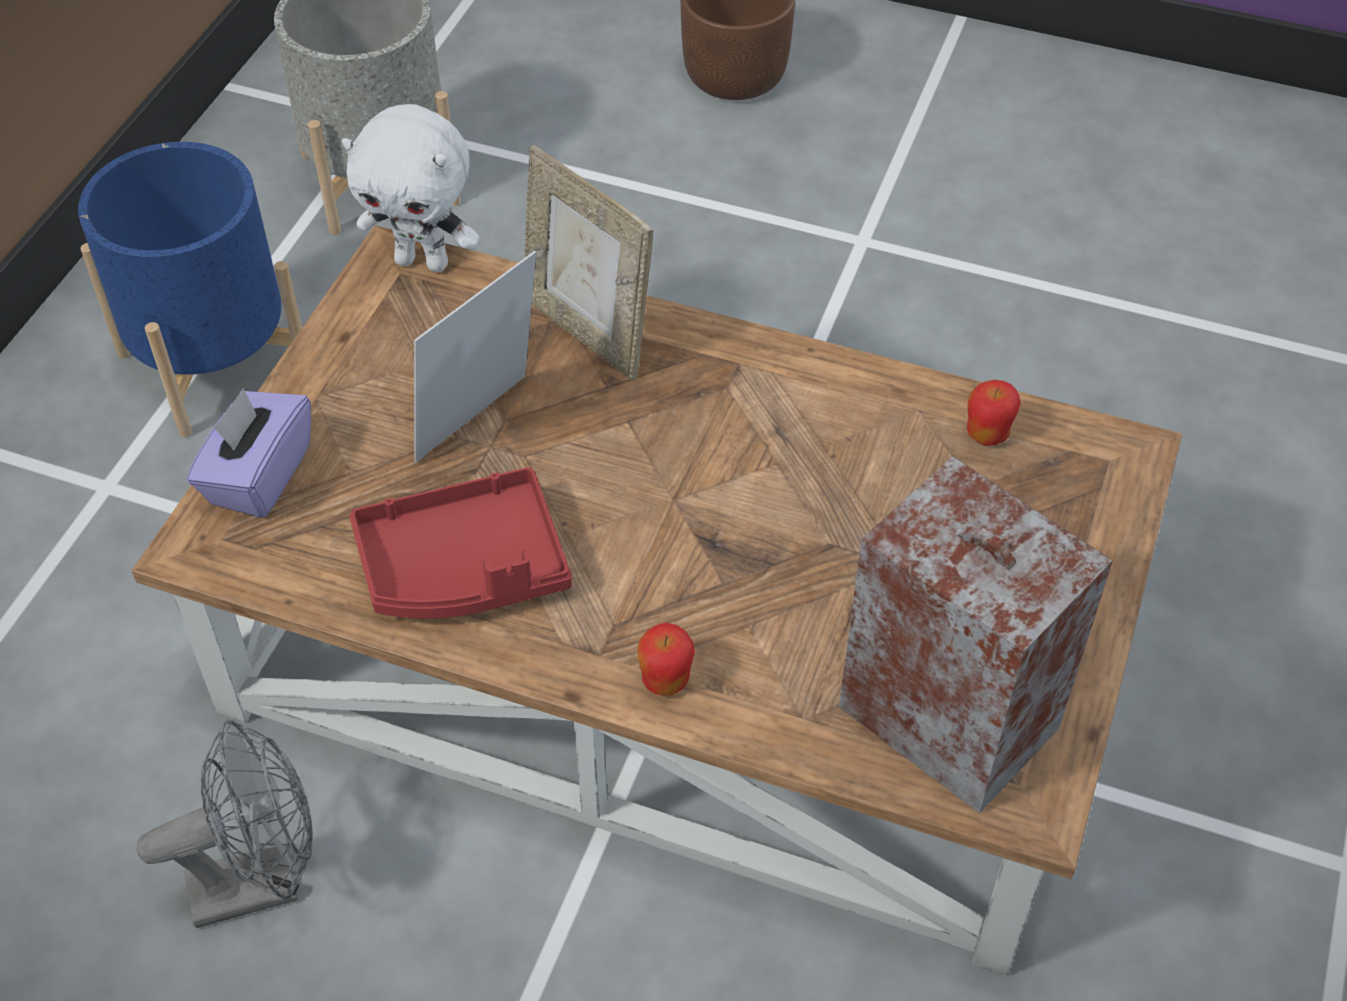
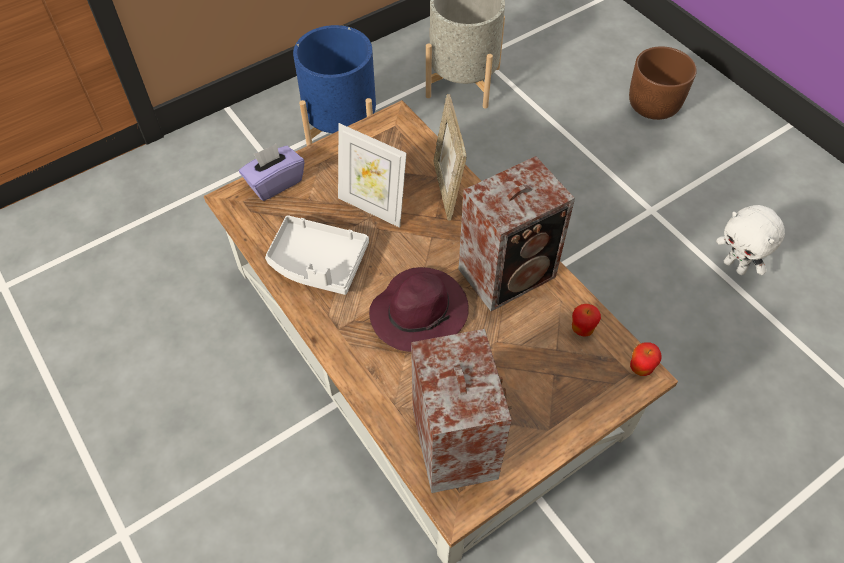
camera: 35 degrees right, 5 degrees up
grey fan [137,720,313,928] -> none
white plush toy [342,104,479,272] -> white plush toy moved to [716,205,785,275]
red tray [349,467,572,619] -> white tray [265,215,369,295]
picture frame [414,251,536,463] -> picture frame turned 135 degrees counterclockwise [338,123,407,228]
apple [637,623,695,696] -> apple moved to [630,342,662,376]
none -> purple hat [369,267,469,352]
none -> speaker [458,156,575,311]

